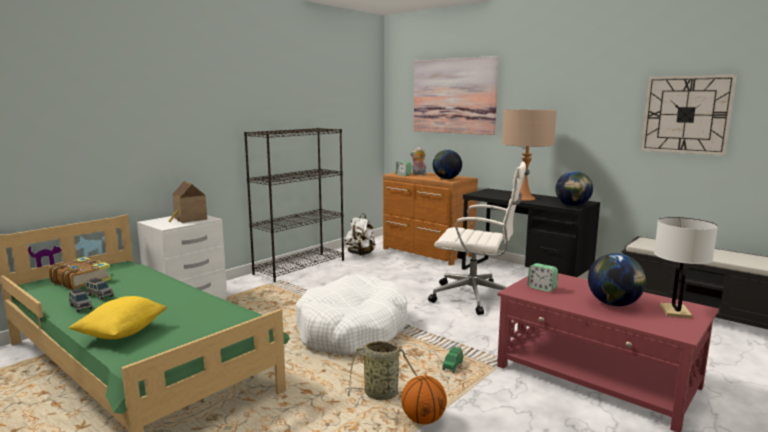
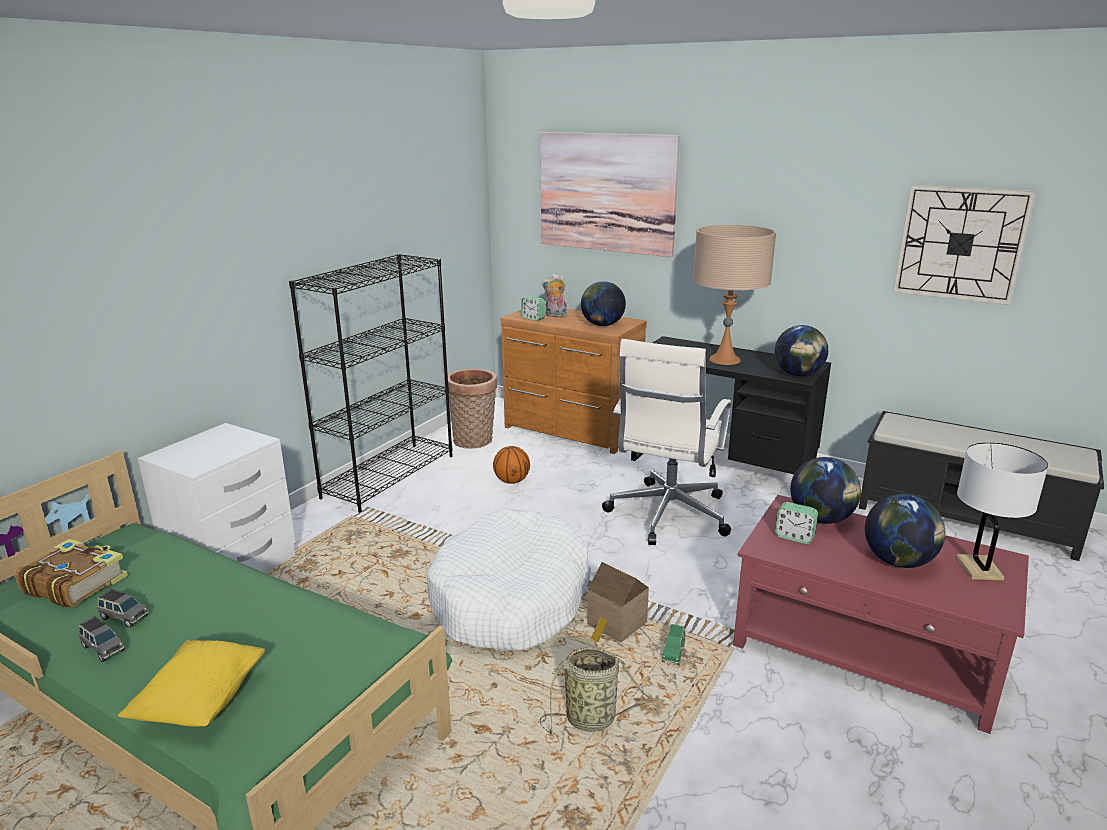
camera: 10 degrees left, 10 degrees up
toy house [169,181,207,223] -> toy house moved to [587,562,649,643]
white backpack [345,214,376,256] -> basket [448,368,497,449]
basketball [401,375,447,424] -> basketball moved to [493,446,530,484]
white office chair [428,161,526,315] -> white office chair turned 105 degrees clockwise [602,339,731,545]
none -> globe [790,457,861,524]

